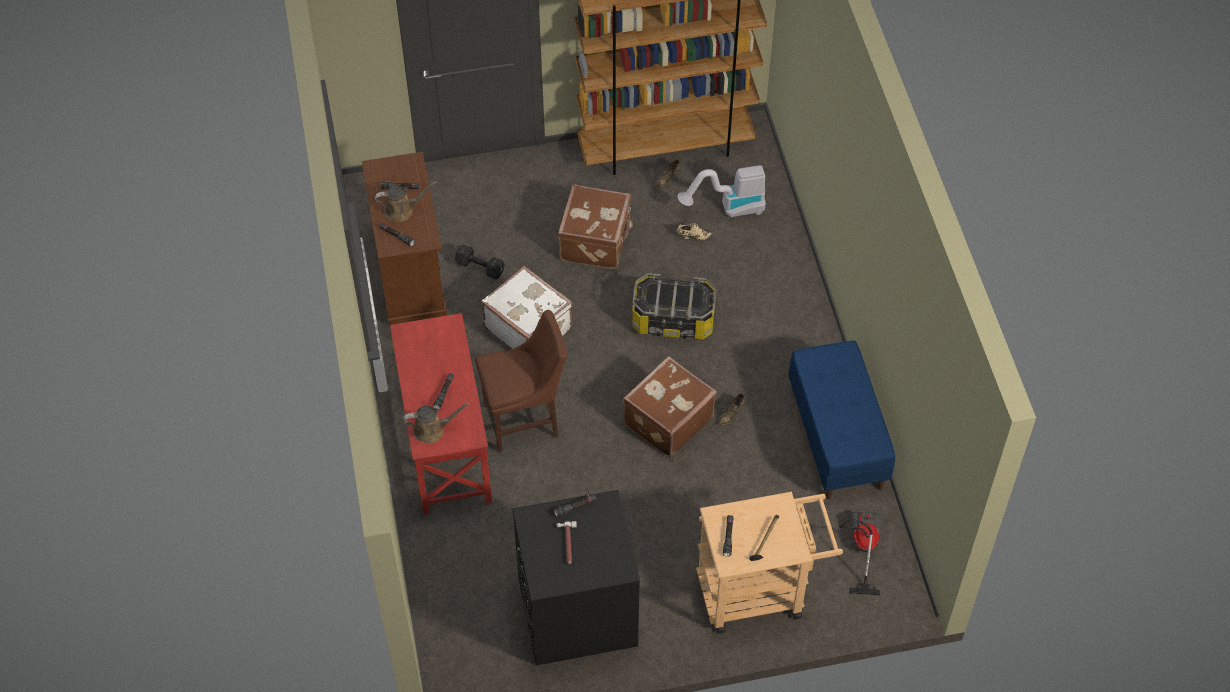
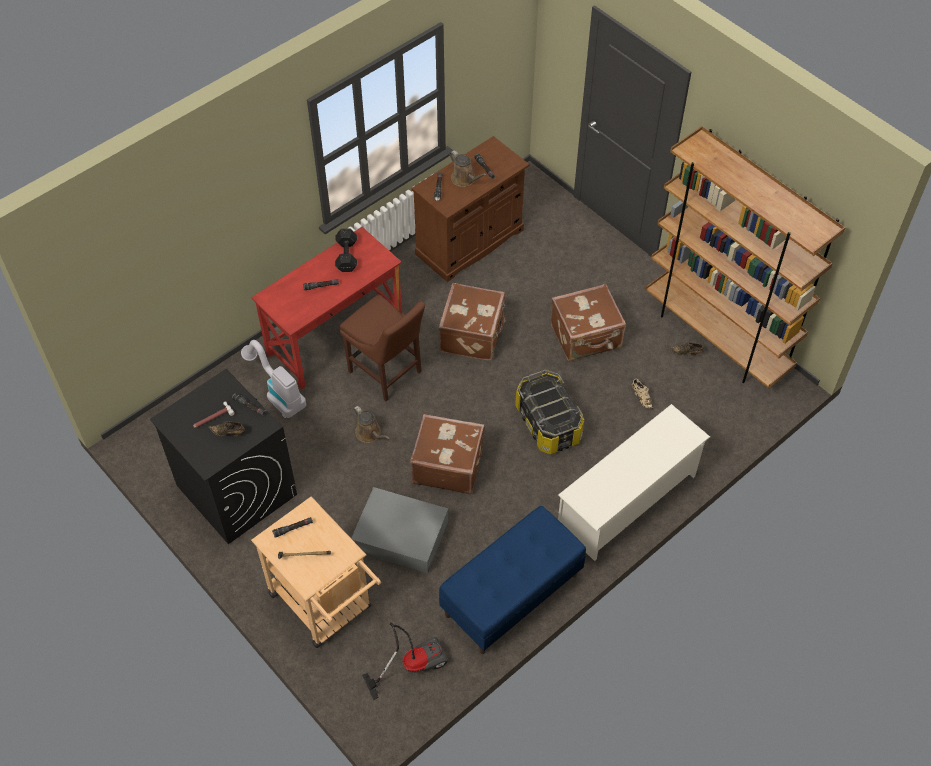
camera: 60 degrees right, 0 degrees up
brown watering can [403,402,470,444] -> brown watering can moved to [353,406,389,443]
black dumbbell [455,244,505,280] -> black dumbbell moved to [335,229,357,272]
white suitcase [481,266,572,349] -> brown suitcase [439,283,507,360]
vacuum cleaner [678,165,766,217] -> vacuum cleaner moved to [241,340,306,418]
brown shoe [719,394,745,425] -> brown shoe moved to [208,421,245,436]
none -> grey storage box [351,487,448,574]
none -> white shoe rack [558,404,710,561]

